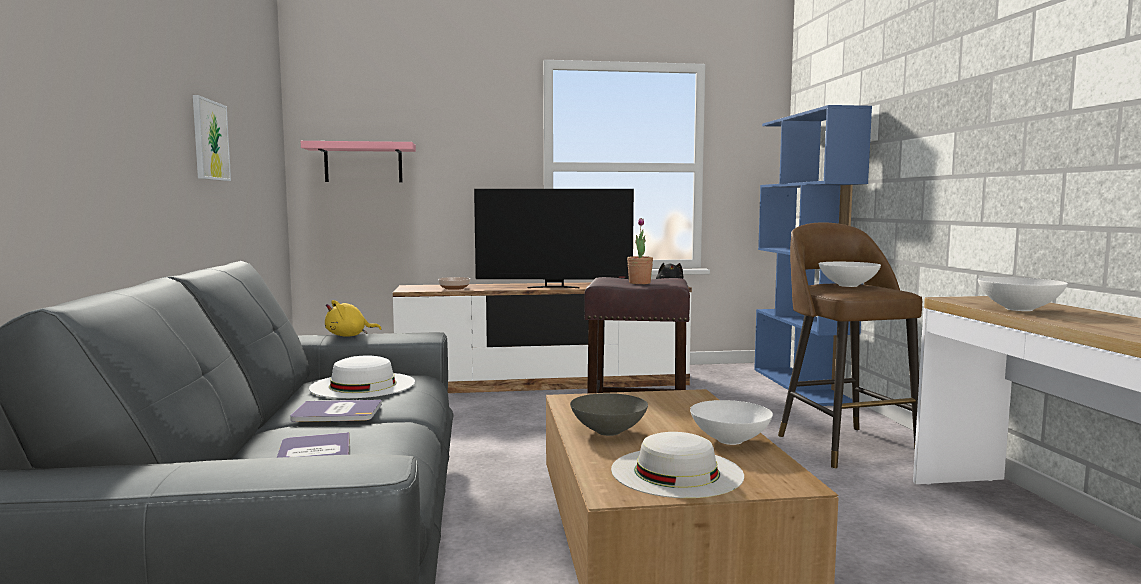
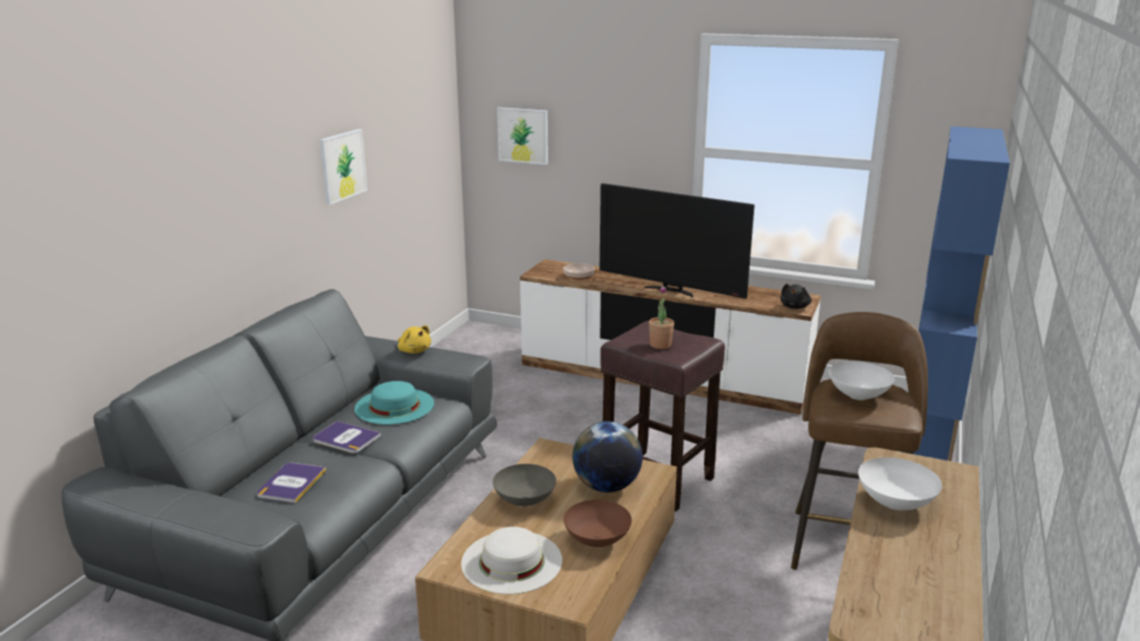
camera: 30 degrees right, 15 degrees up
pink shelf [301,141,416,182] -> picture [497,107,548,165]
white hat [309,355,415,398] -> turquoise hat [355,381,434,425]
yellow plush toy [325,300,381,336] -> yellow plush toy turned 135 degrees counterclockwise [398,325,431,354]
white bowl [690,400,773,445] -> brown bowl [564,500,632,547]
none -> globe [573,421,643,492]

